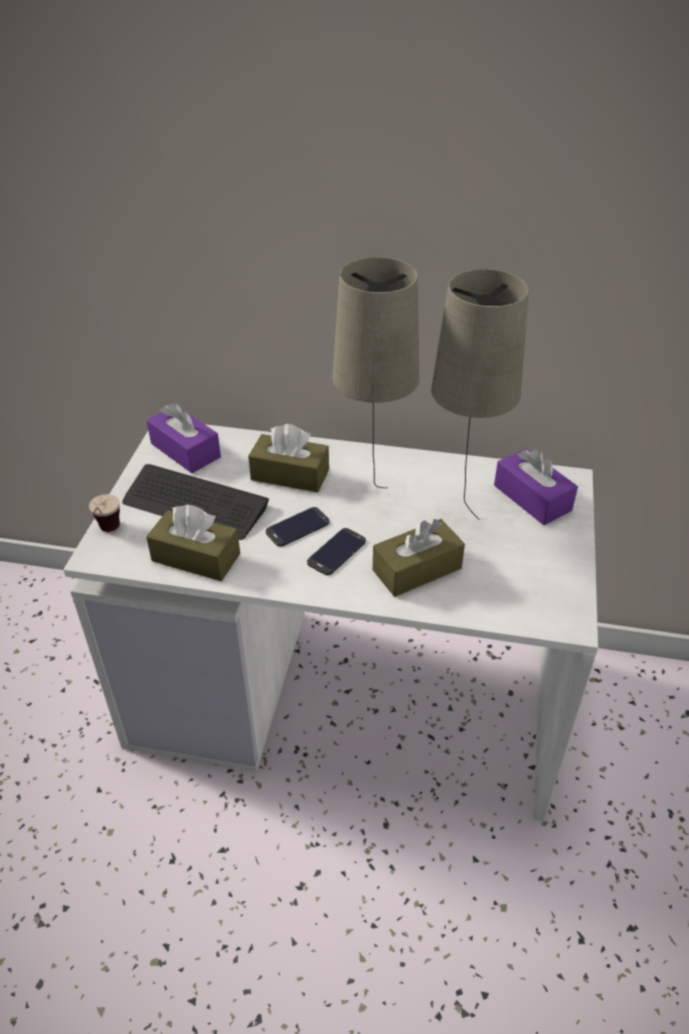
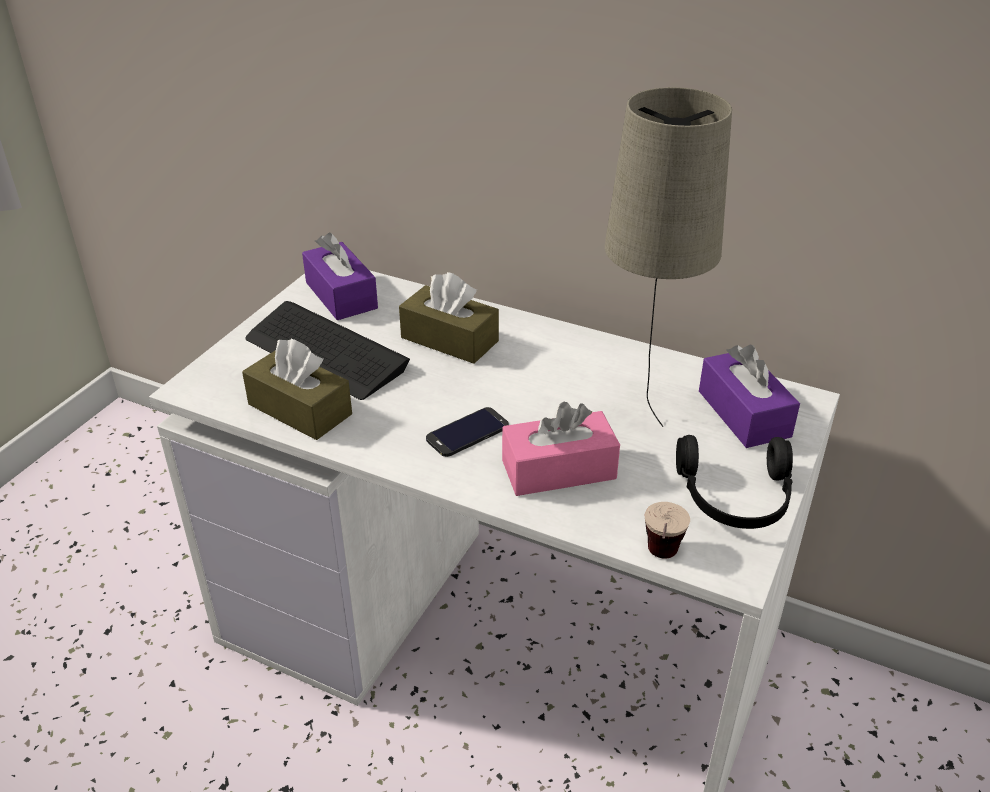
camera: 15 degrees right, 5 degrees down
cup [89,494,120,532] -> cup moved to [645,502,690,559]
phone [266,507,330,547] -> none
beige table lamp [333,257,420,488] -> none
brown tissue box [373,519,465,597] -> pink tissue box [502,402,620,496]
none -> black headphones [676,435,793,529]

